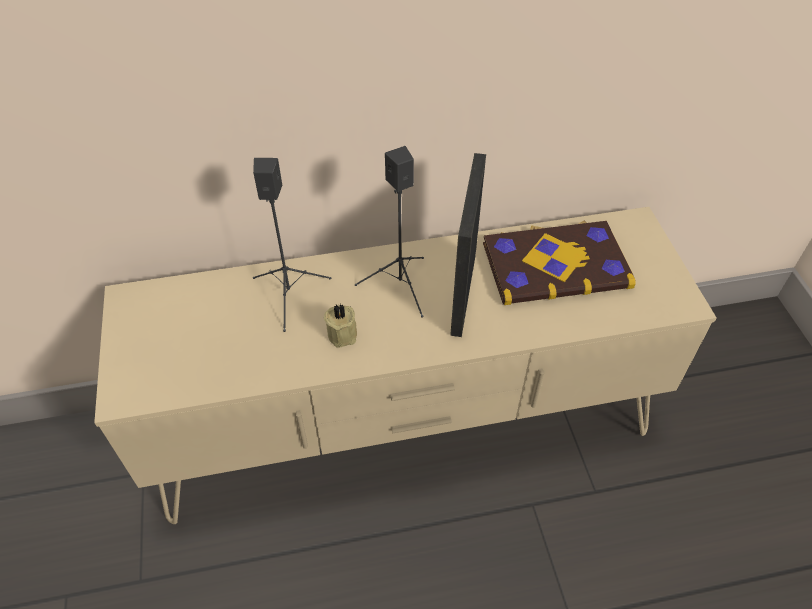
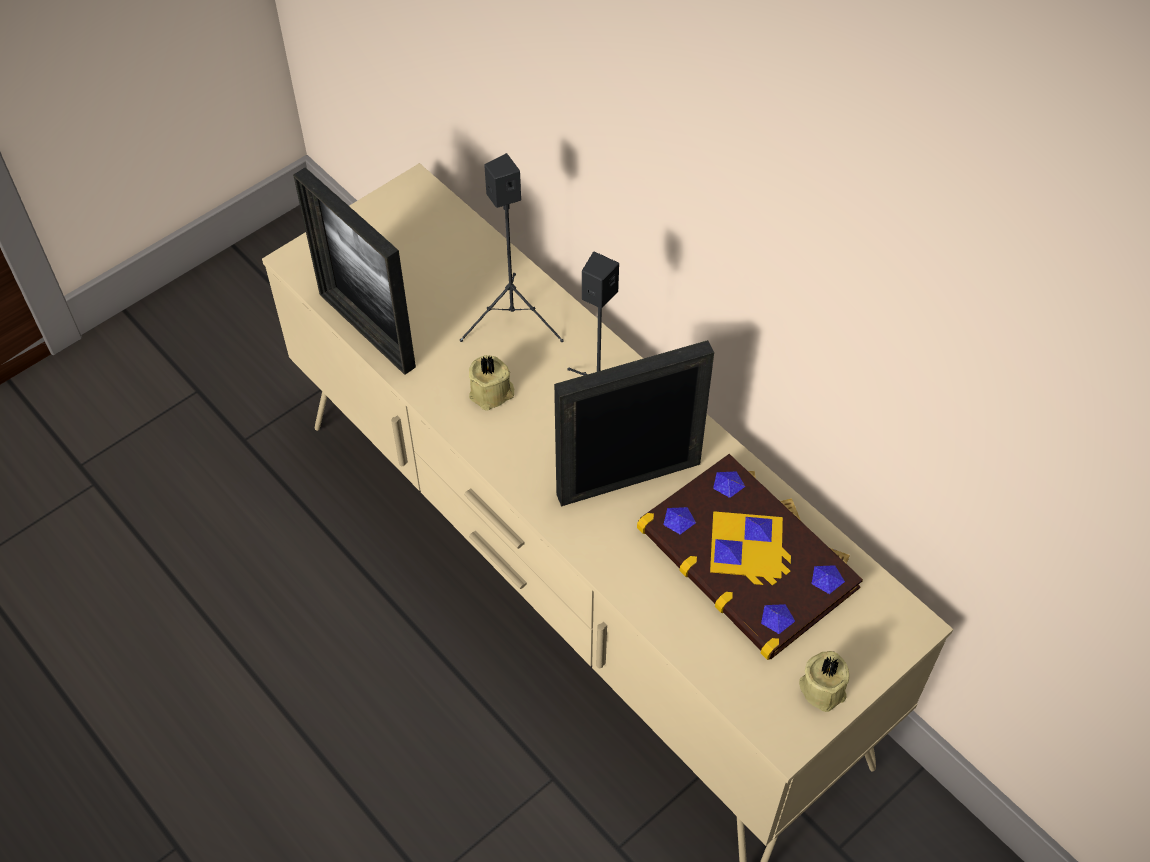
camera: 60 degrees right, 5 degrees up
none -> picture frame [293,167,416,375]
none -> beige candle [799,651,849,712]

